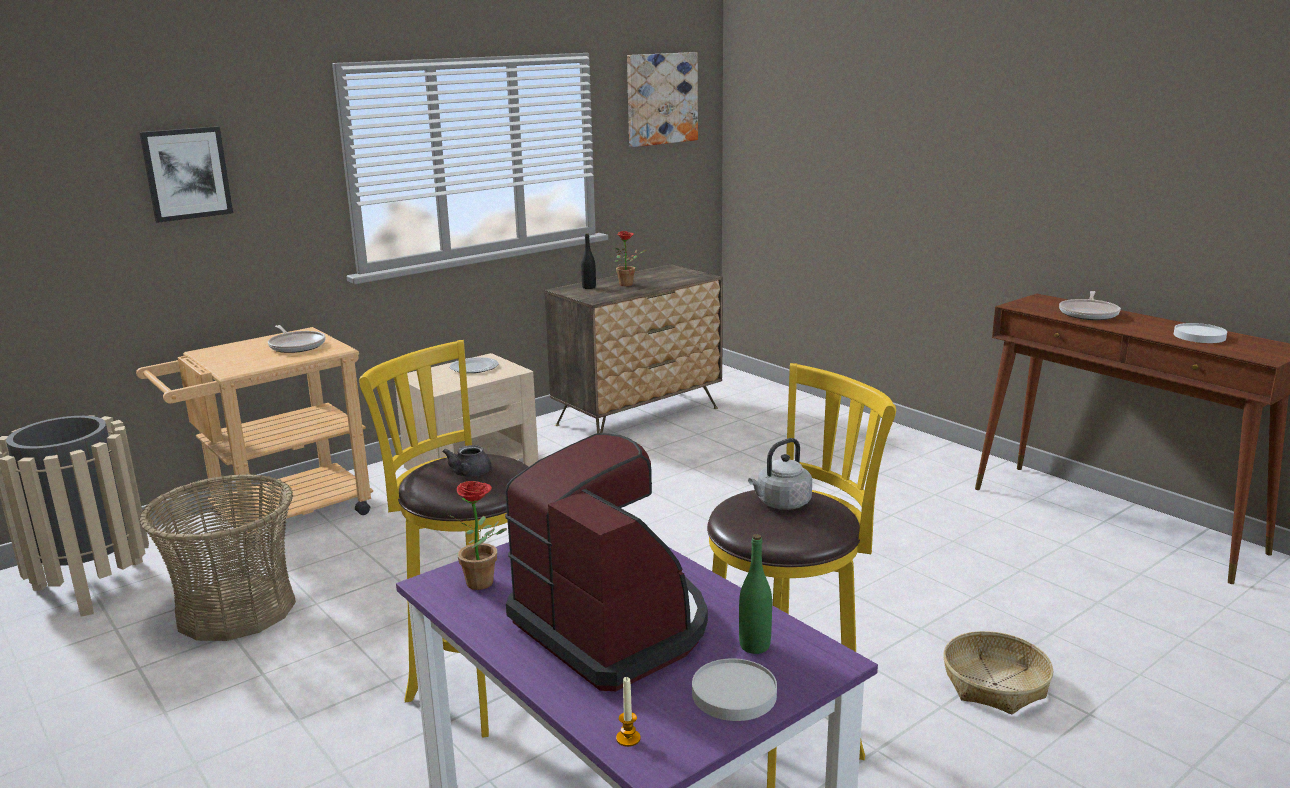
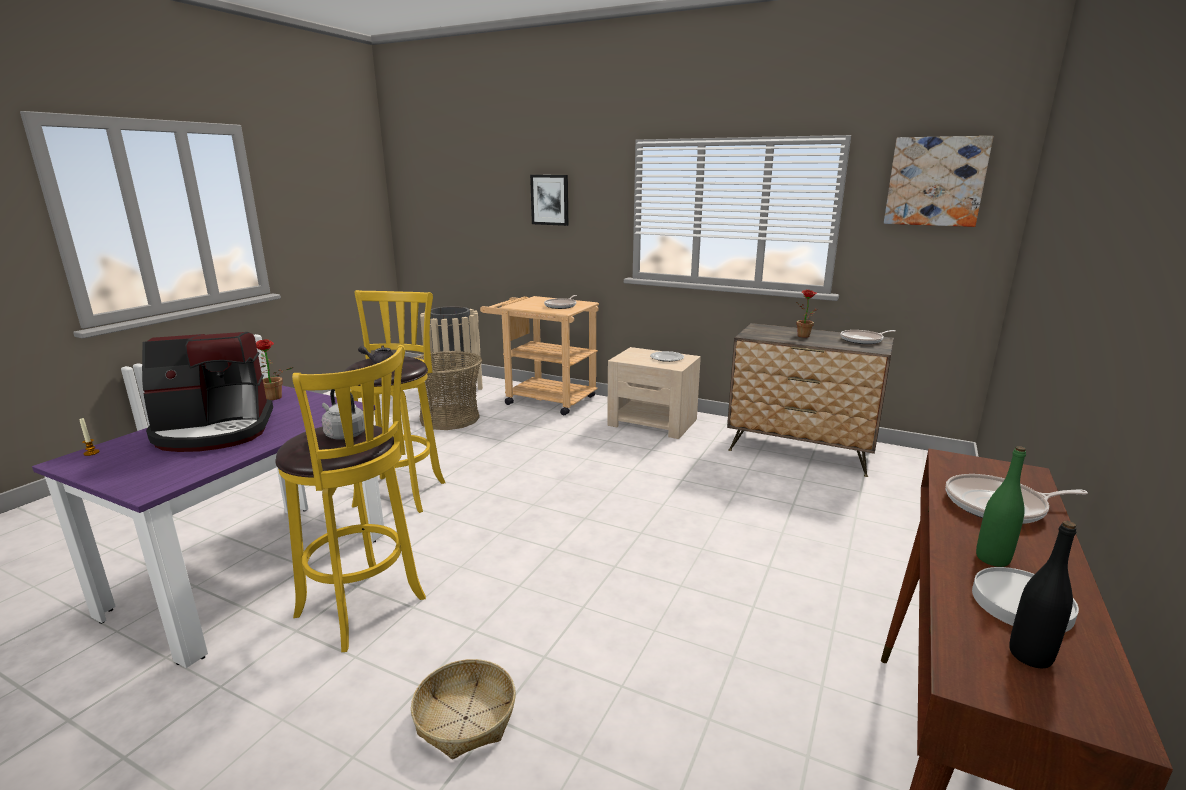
camera: 65 degrees right, 0 degrees up
coffee machine [505,433,708,691] -> coffee machine turned 45 degrees clockwise [142,332,273,452]
black bottle [581,233,596,289] -> black bottle moved to [1009,521,1076,668]
white plate [692,658,777,721] -> none
green bottle [739,534,772,654] -> green bottle moved to [976,446,1026,567]
none -> frying pan [841,330,896,344]

